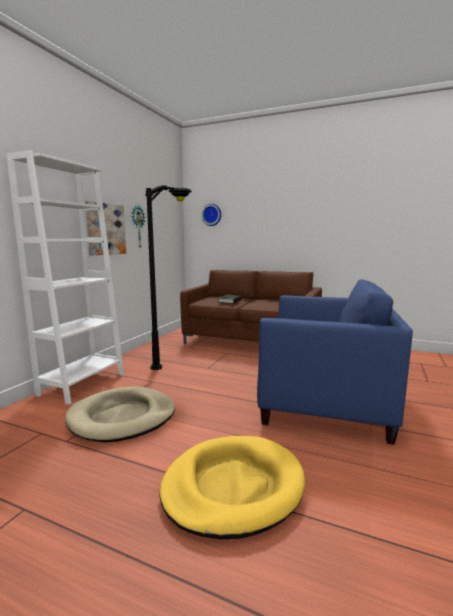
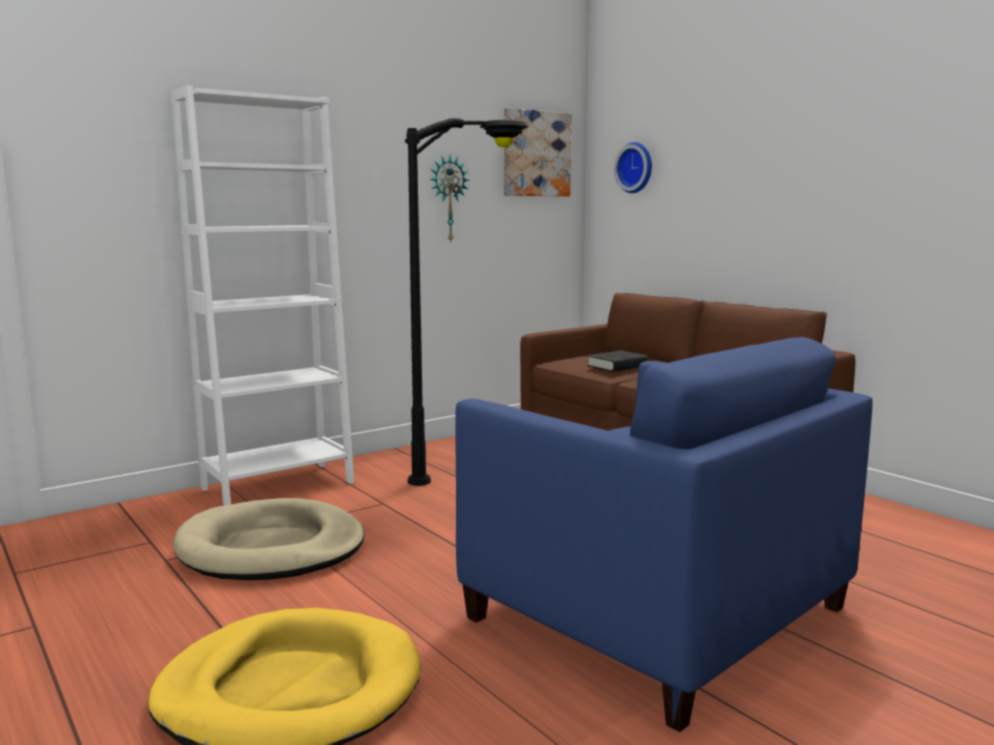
camera: 30 degrees right, 0 degrees up
picture [85,201,126,255] -> picture moved to [504,108,572,196]

